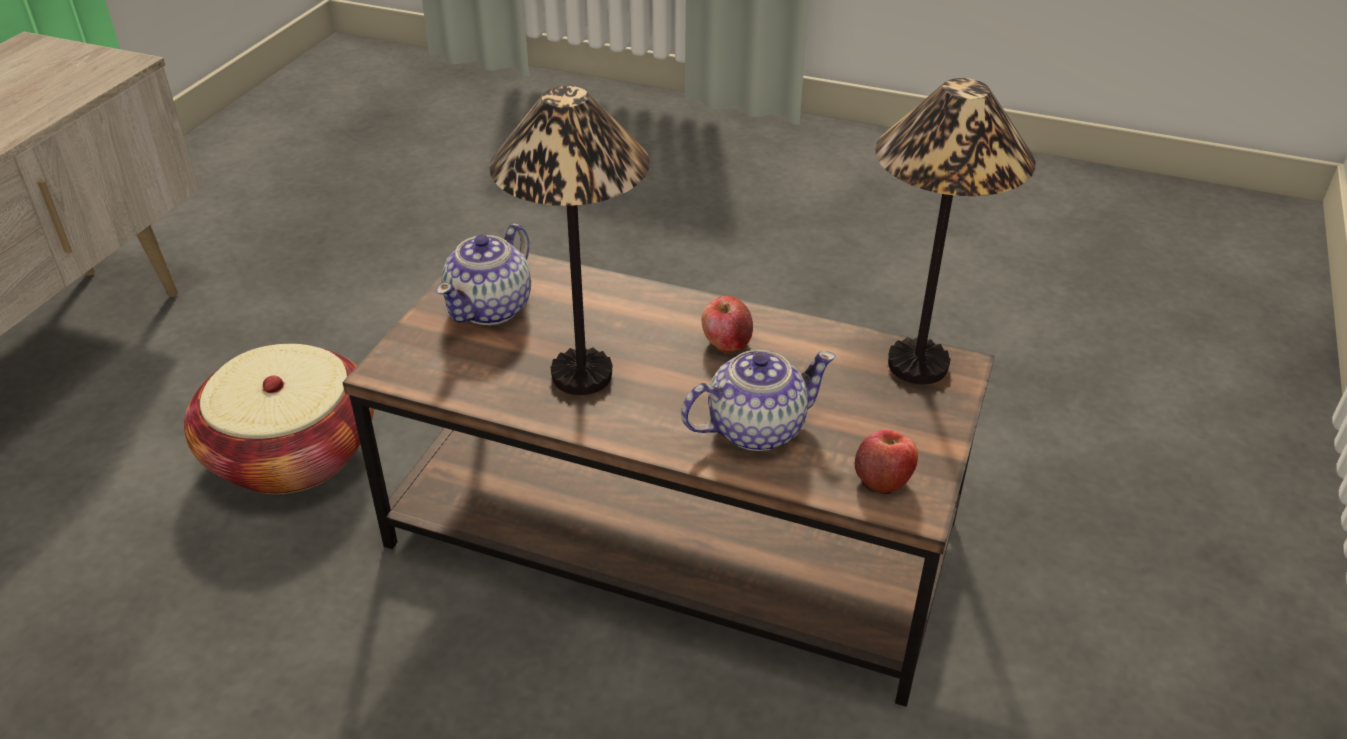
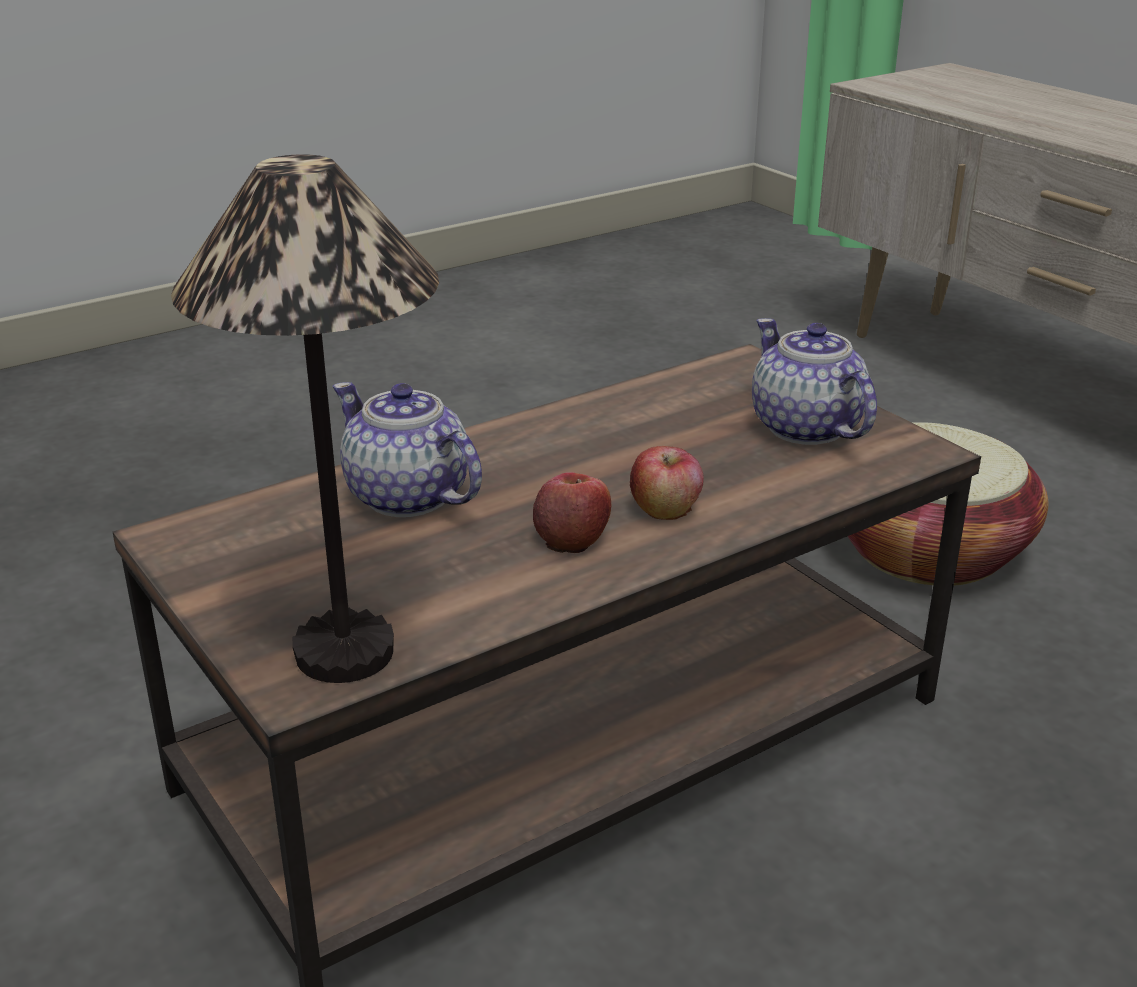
camera: 125 degrees right, 10 degrees down
table lamp [489,86,650,395] -> none
teapot [681,350,836,451] -> teapot turned 120 degrees clockwise [333,382,482,517]
apple [854,430,918,494] -> apple moved to [630,446,704,520]

